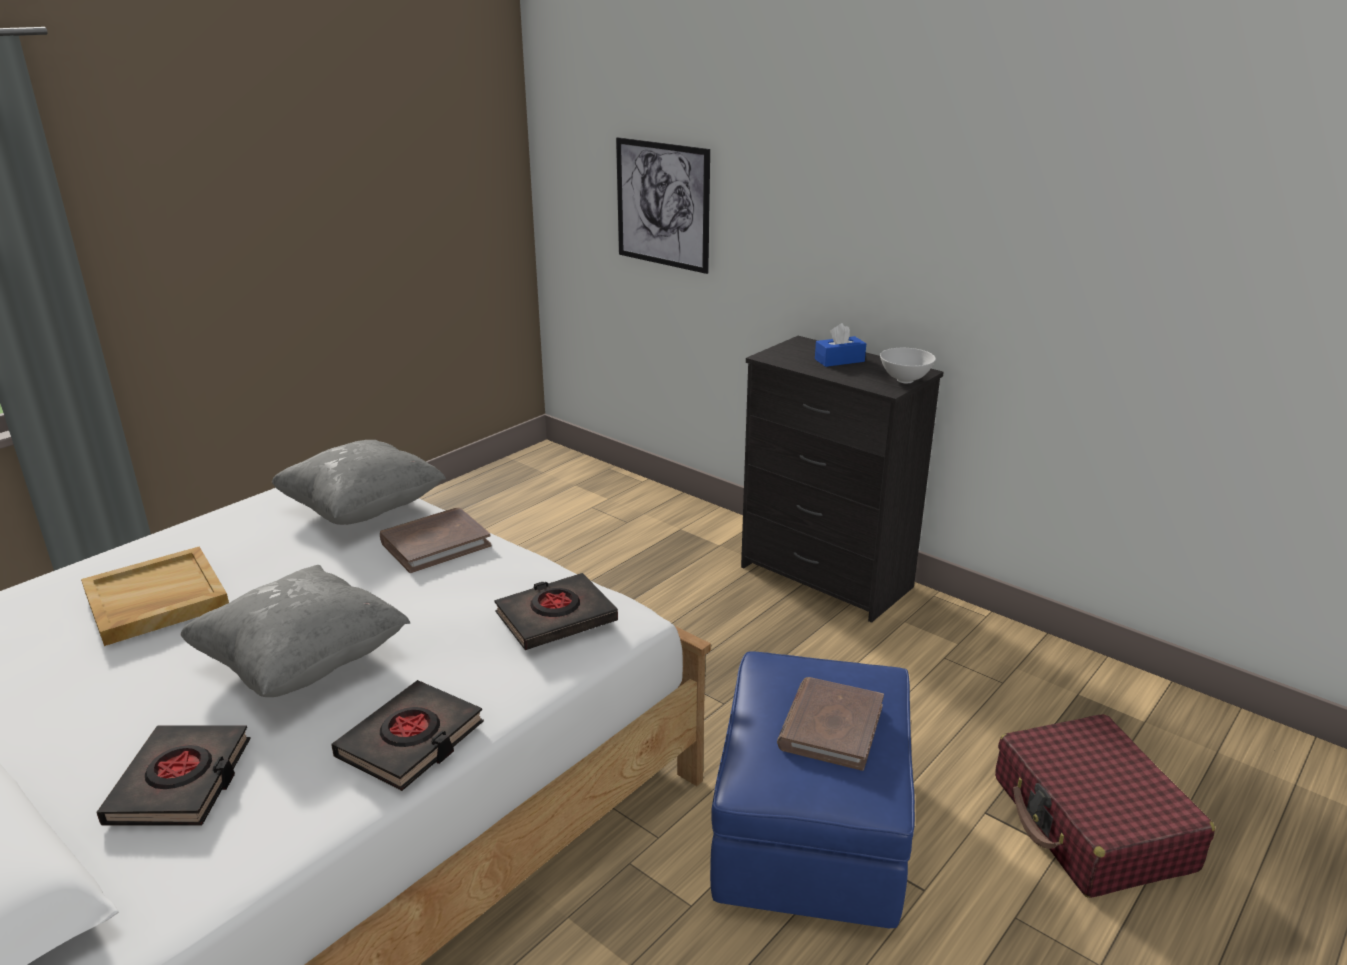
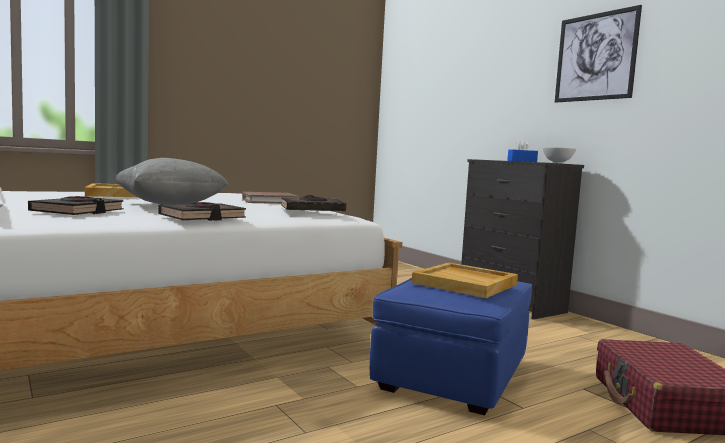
camera: 15 degrees right, 20 degrees down
grey pillow [272,440,446,525] -> none
picture [616,137,710,274] -> picture moved to [555,5,642,102]
brown book [777,677,884,771] -> beige tray [412,262,518,298]

